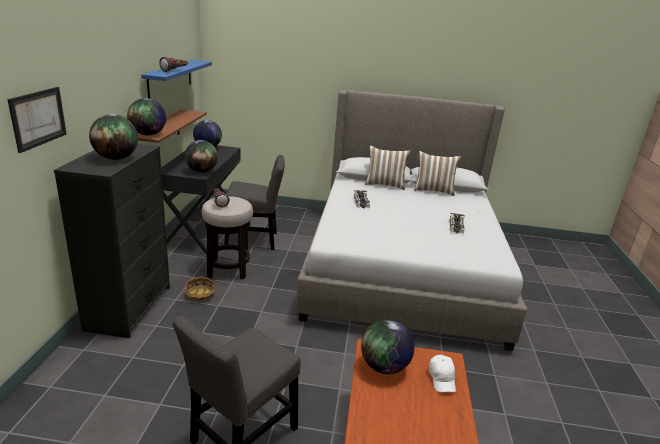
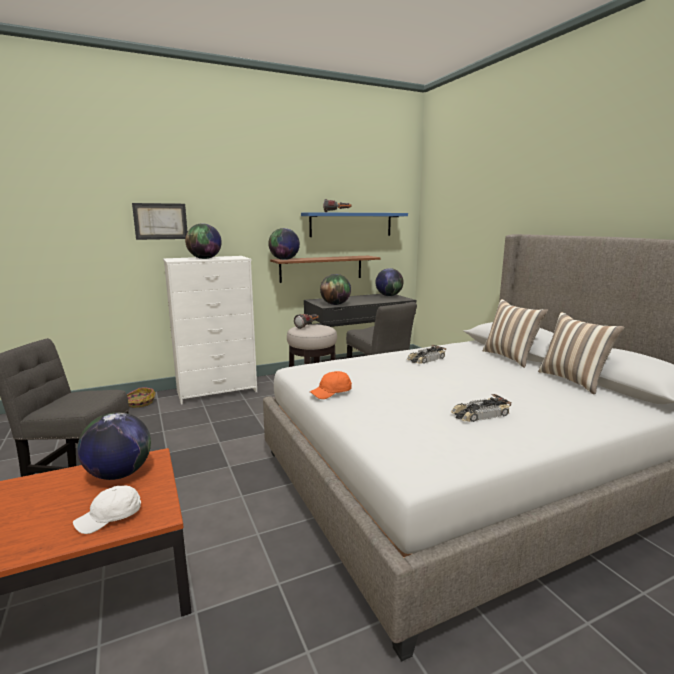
camera: 60 degrees right, 10 degrees down
black dresser [54,144,170,338] -> white dresser [163,256,257,404]
basket [184,277,216,302] -> basket moved to [127,388,155,408]
none -> orange cap [310,371,352,399]

